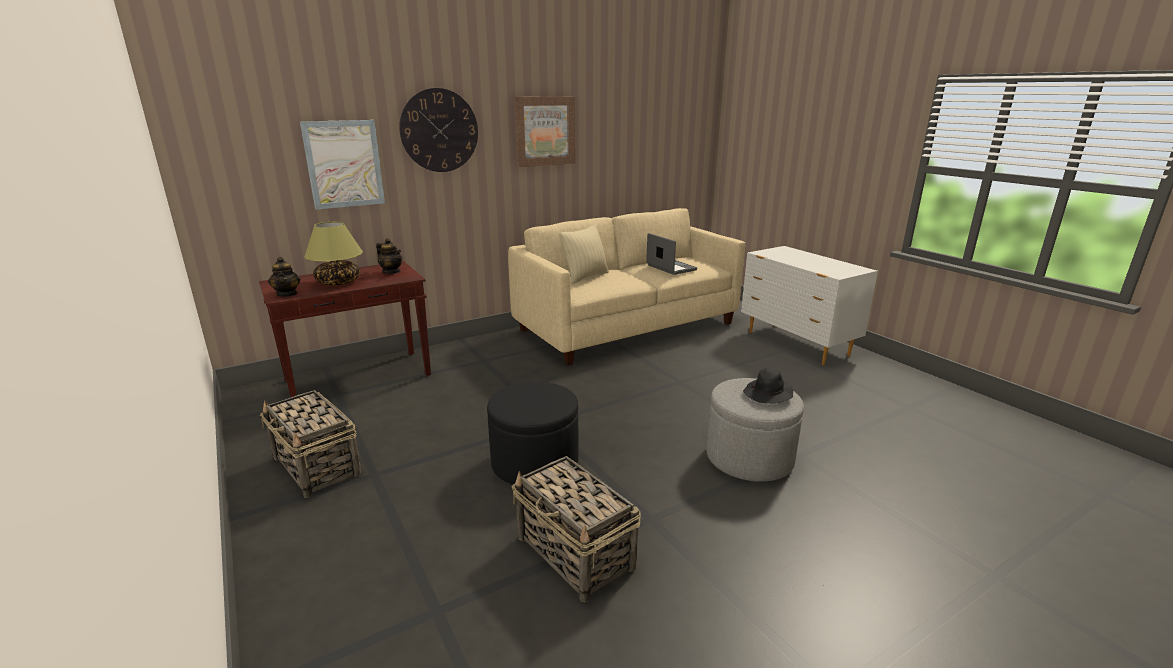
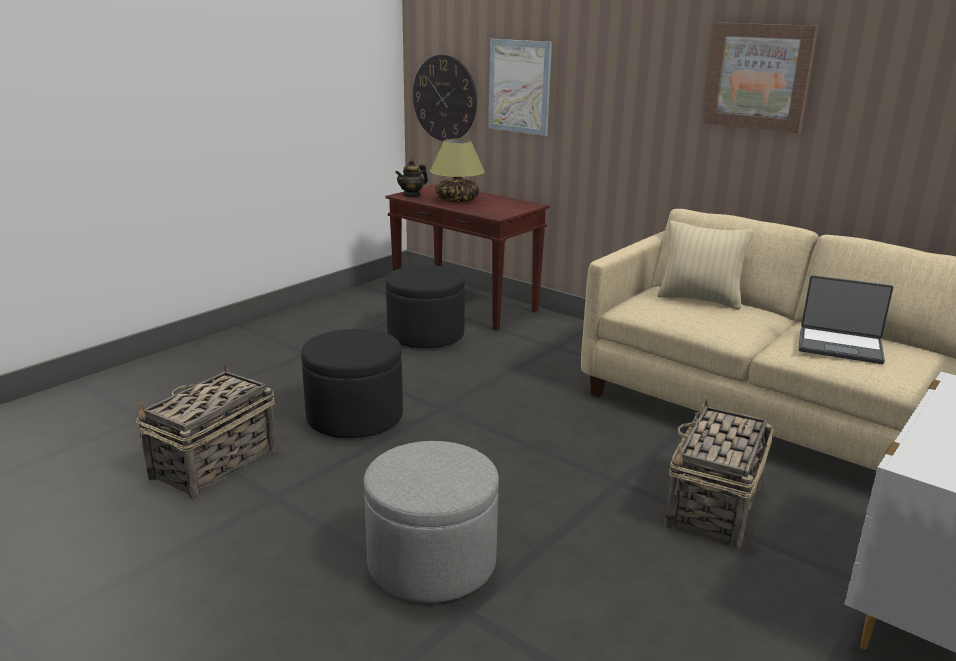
camera: 70 degrees right, 0 degrees up
basket [260,390,361,498] -> basket moved to [664,399,773,549]
teapot [376,238,403,274] -> none
wall clock [399,88,478,172] -> wall clock moved to [413,55,477,141]
laptop [646,233,697,275] -> laptop turned 75 degrees clockwise [799,275,893,364]
black hat [743,368,794,404] -> none
none -> black ottoman [386,265,465,348]

